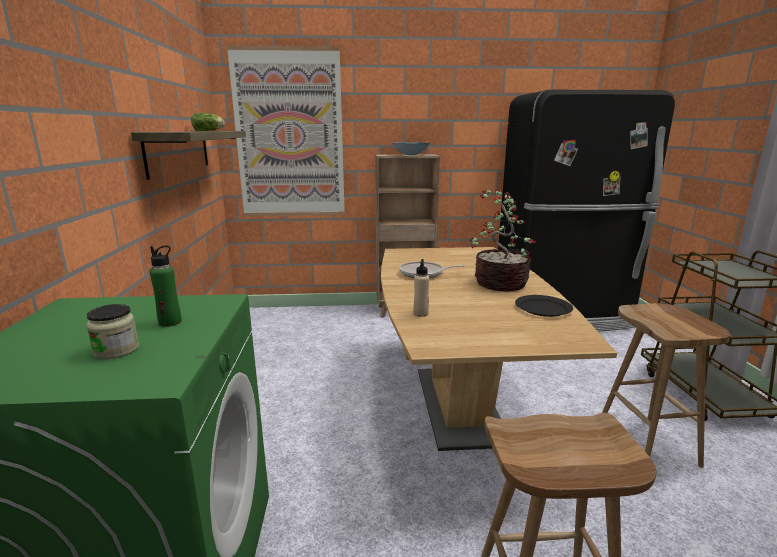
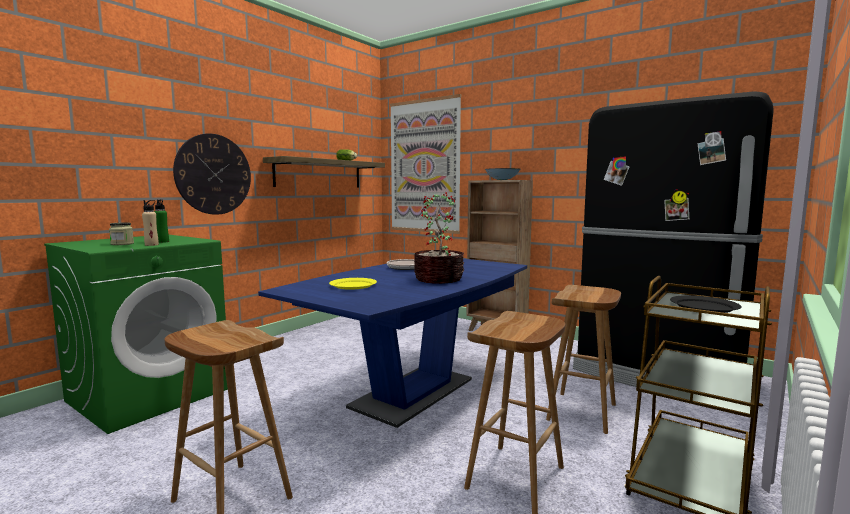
camera: 40 degrees right, 10 degrees down
brown dining table [381,247,617,451] -> blue dining table [258,259,527,428]
beige bottle [413,259,429,317] -> beige bottle moved to [142,200,159,246]
black plate [515,295,573,317] -> black plate moved to [670,295,742,313]
none -> wall clock [173,133,251,215]
none -> yellow plate [329,278,377,290]
none -> brown stool [546,285,621,434]

